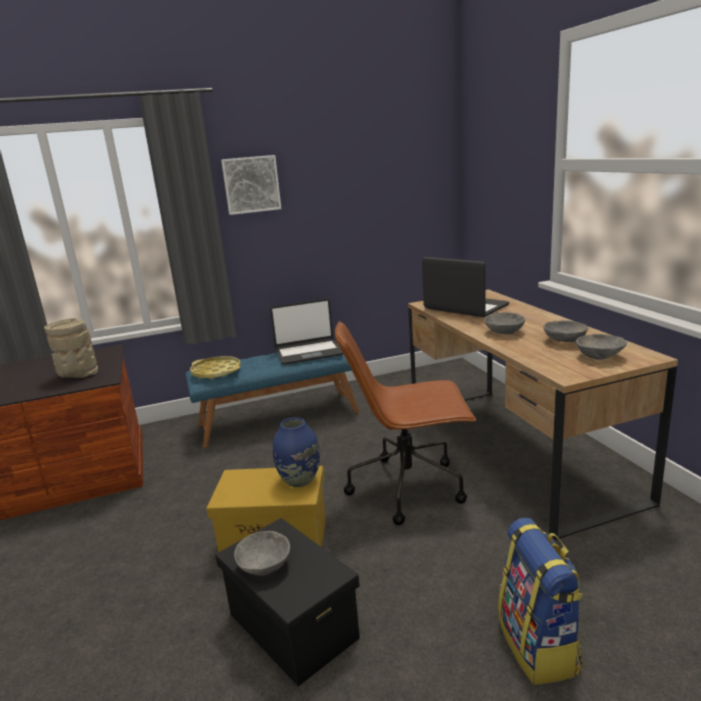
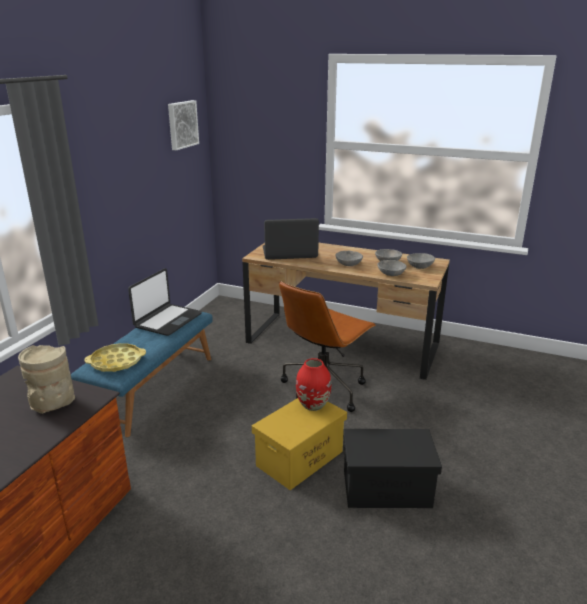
camera: 50 degrees left, 5 degrees up
picture [221,155,281,215] -> picture moved to [168,100,199,150]
grey bowl [234,531,290,576] -> grey bowl moved to [377,260,407,276]
blue vase [273,417,320,487] -> red vase [296,358,332,411]
backpack [498,518,583,685] -> none

